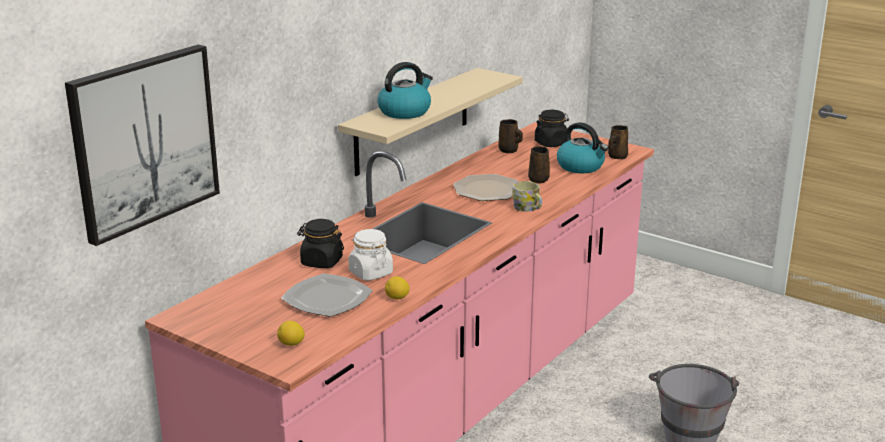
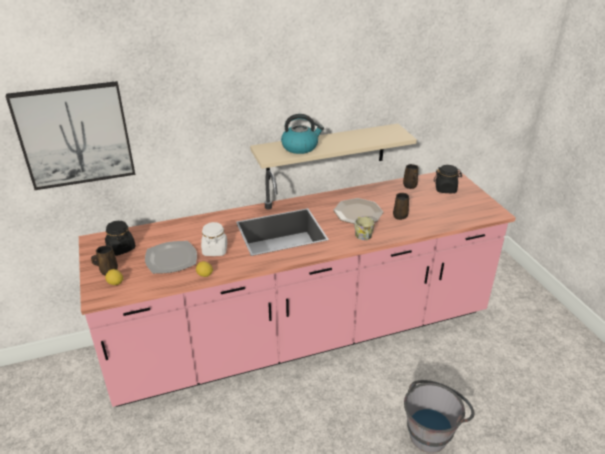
camera: 35 degrees right, 10 degrees up
black jar [297,219,344,268] -> black jar moved to [105,221,136,256]
kettle [557,122,608,173] -> none
brown mug [608,125,628,159] -> brown mug moved to [91,245,118,276]

